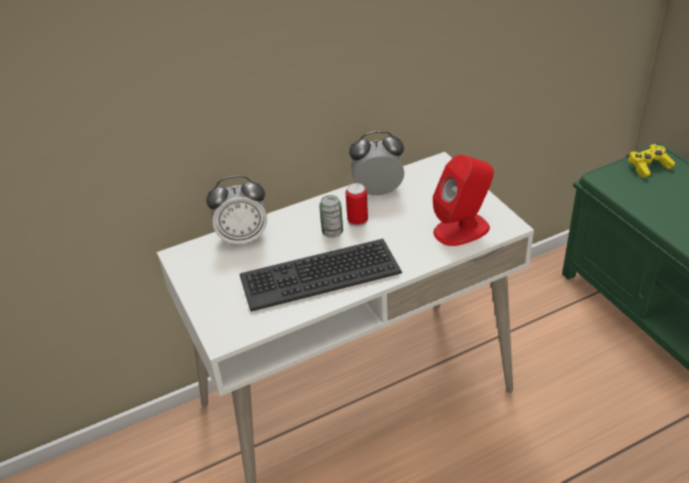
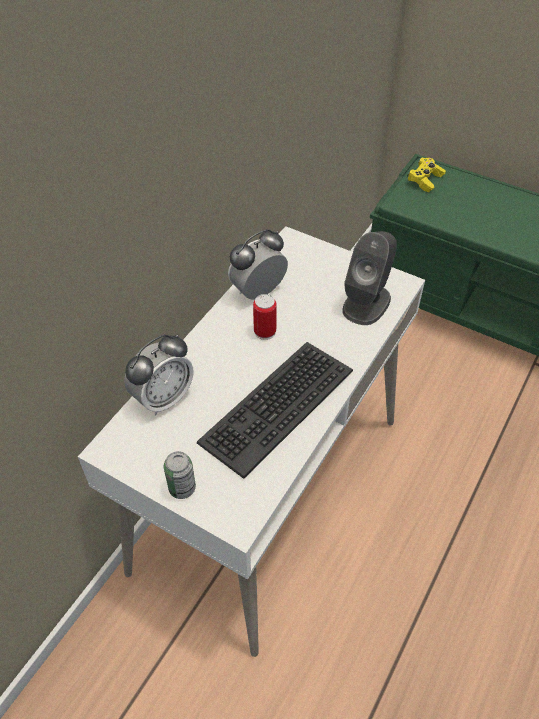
camera: 35 degrees left, 10 degrees up
can [319,195,343,238] -> can moved to [164,451,196,499]
red speaker [433,155,494,246] -> grey speaker [342,231,397,325]

